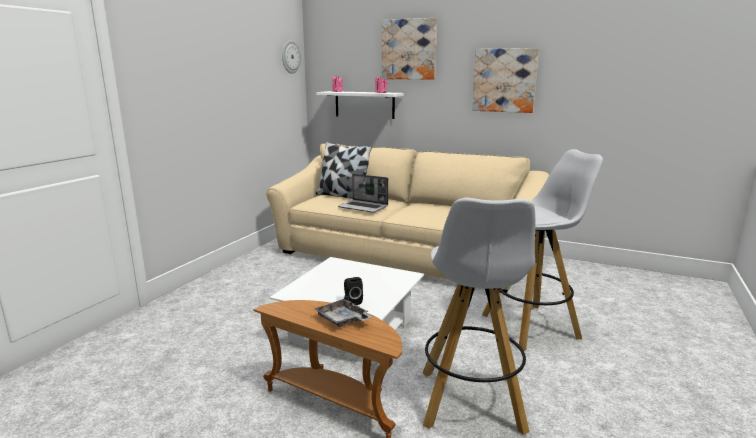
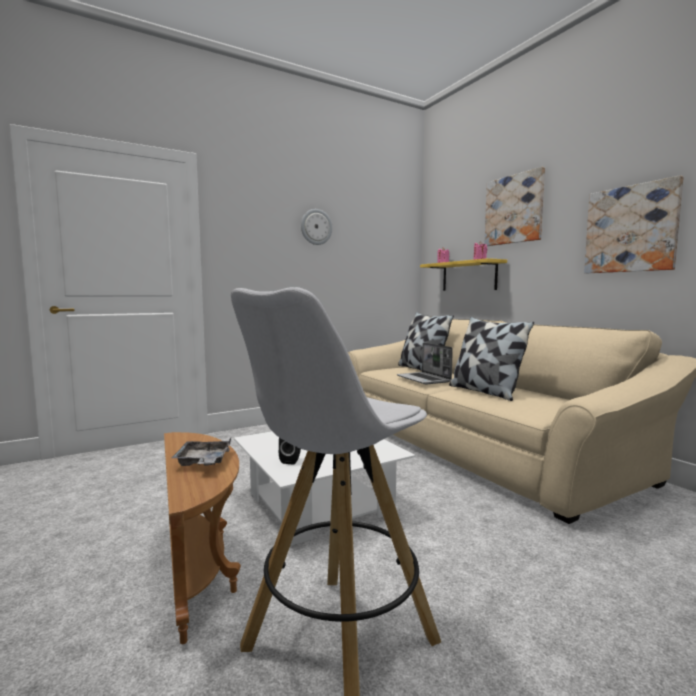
camera: 35 degrees right, 10 degrees down
wall clock [282,40,301,74] -> wall clock moved to [301,209,332,245]
white shelf [316,91,404,119] -> yellow shelf [420,258,507,291]
white stool [482,149,603,351] -> none
none -> pillow [449,317,534,401]

